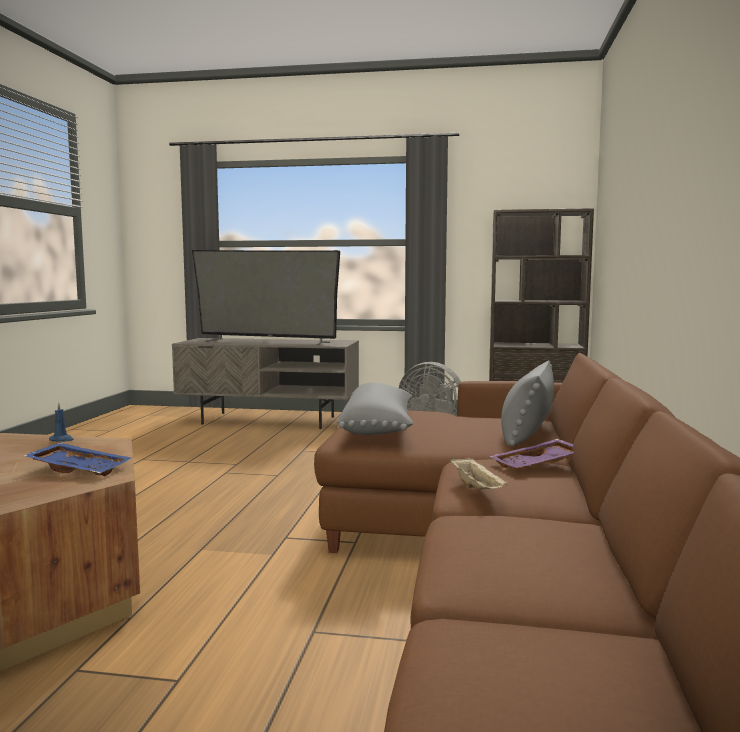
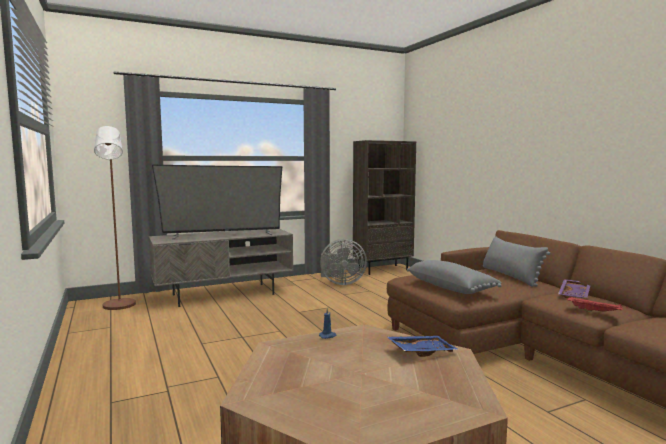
camera: 35 degrees left, 0 degrees up
beige tray [450,457,508,489] -> red tray [566,296,623,312]
none -> brown floor lamp [94,126,136,310]

